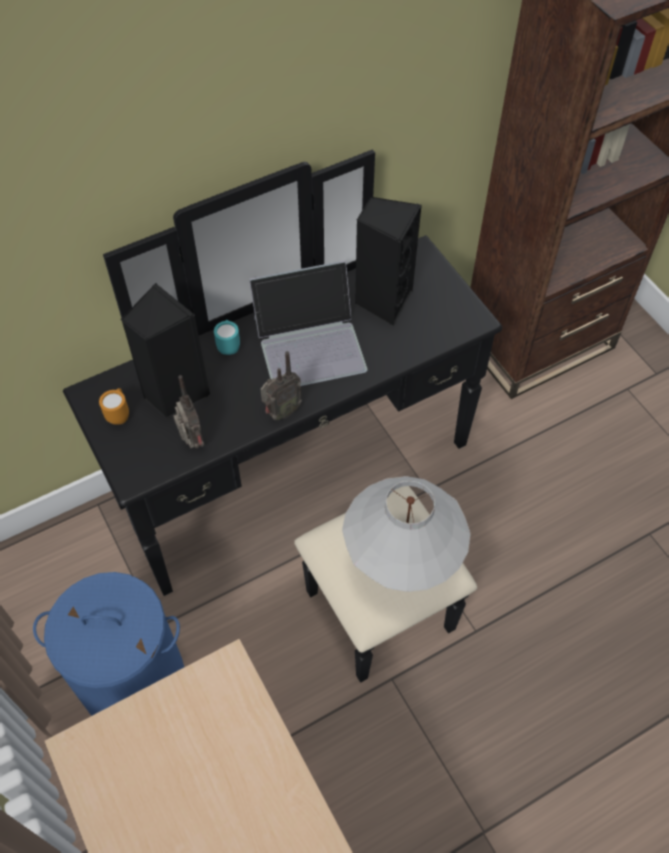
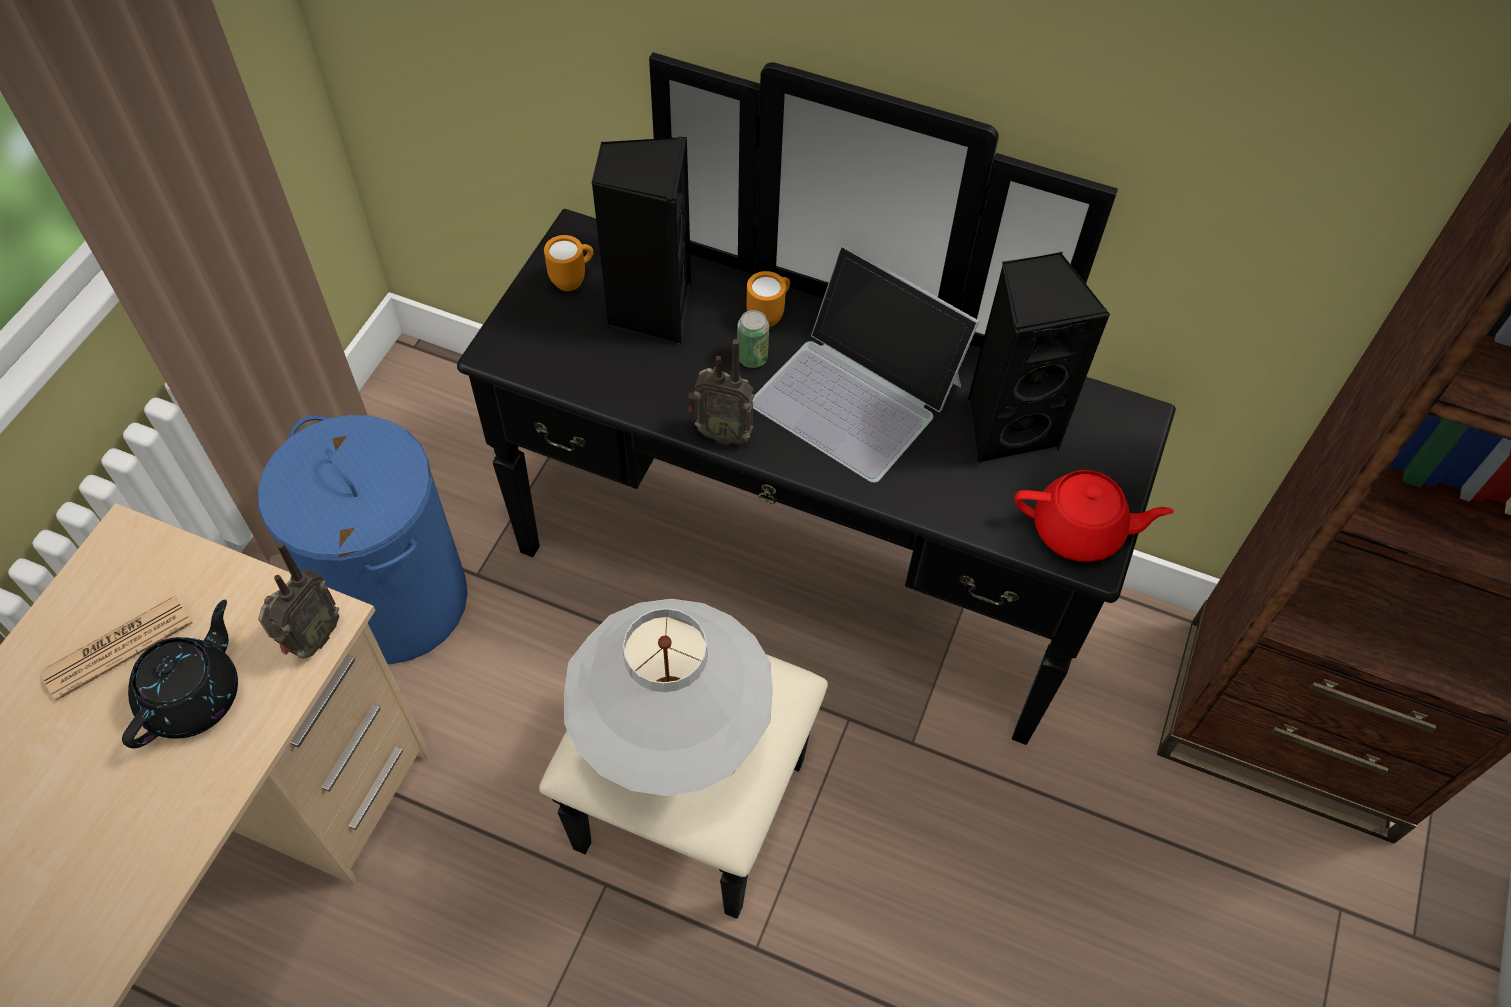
camera: 50 degrees right, 0 degrees up
radio [173,375,204,448] -> radio moved to [258,542,339,659]
turquoise mug [214,320,240,355] -> orange mug [746,271,790,327]
none -> newspaper [40,595,192,701]
none -> black teapot [122,600,238,748]
none -> can [737,310,769,368]
none -> red teapot [1014,470,1174,562]

